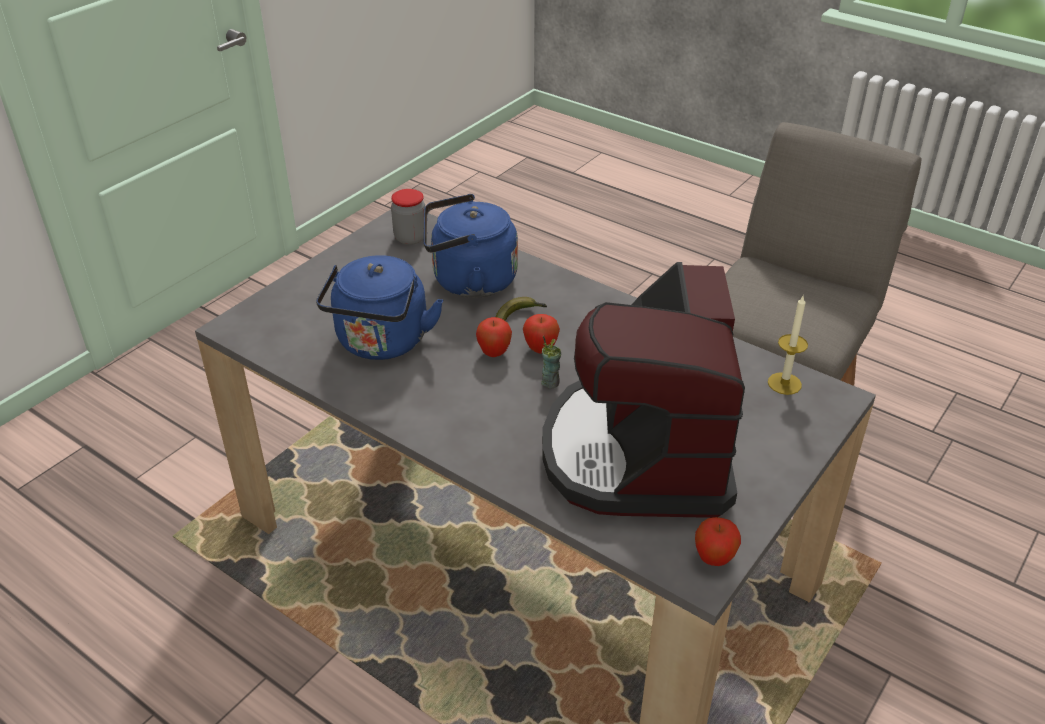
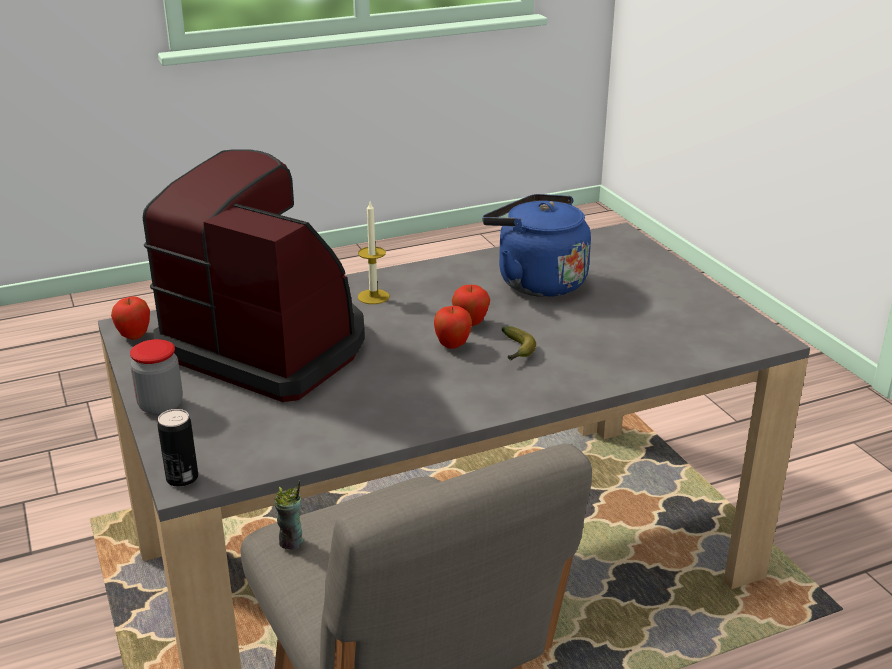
camera: 120 degrees right, 10 degrees down
jar [391,189,425,245] -> jar moved to [130,339,183,415]
blue kettle [424,194,518,298] -> none
cup [541,336,561,388] -> cup moved to [274,480,303,550]
candle [768,296,808,395] -> candle moved to [358,202,390,304]
none -> can [157,409,198,487]

